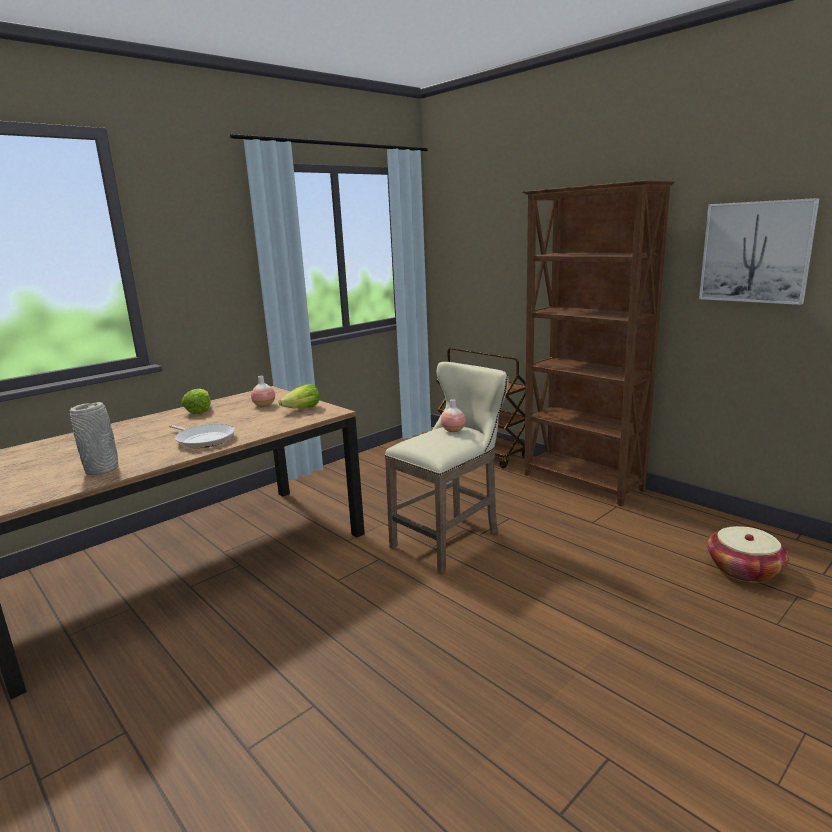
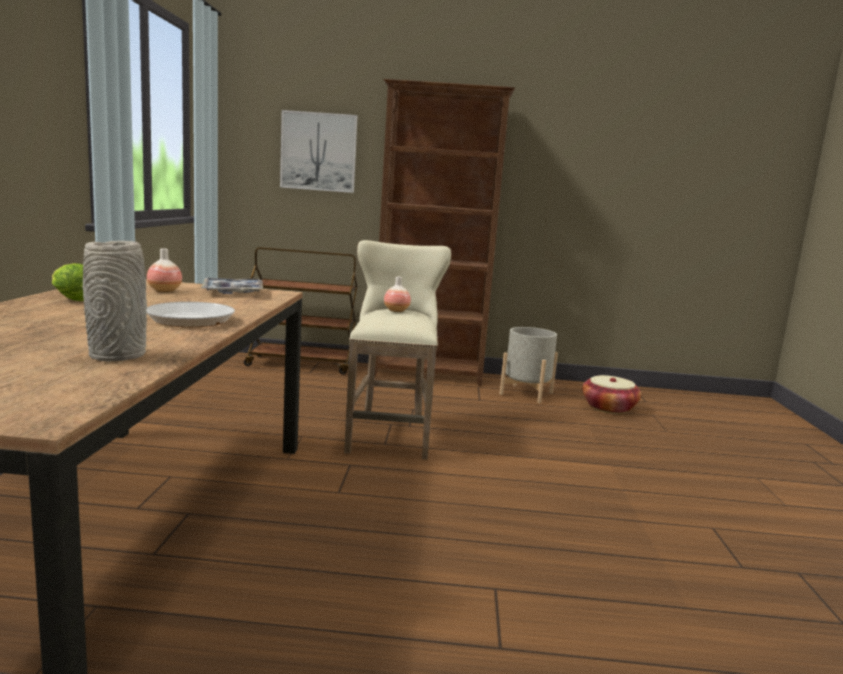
camera: 45 degrees left, 5 degrees down
lettuce [279,384,320,408] -> tray [201,278,263,294]
picture [699,198,820,305] -> picture moved to [280,110,357,193]
none -> grey planter [500,327,558,403]

